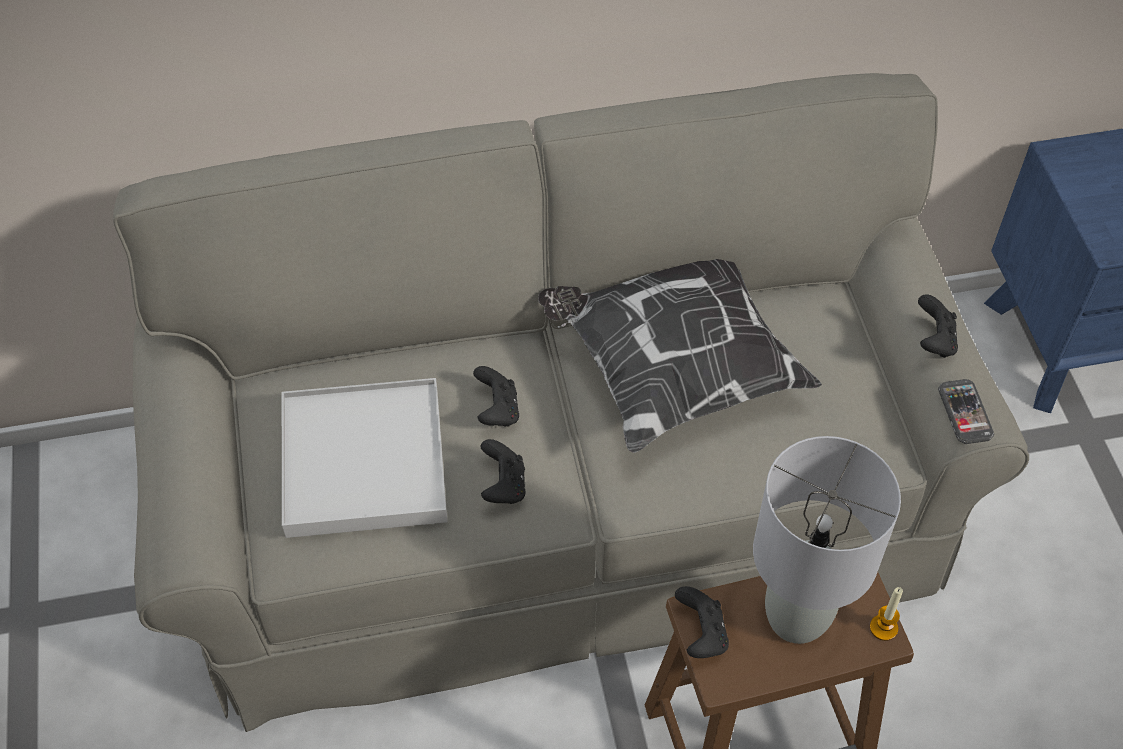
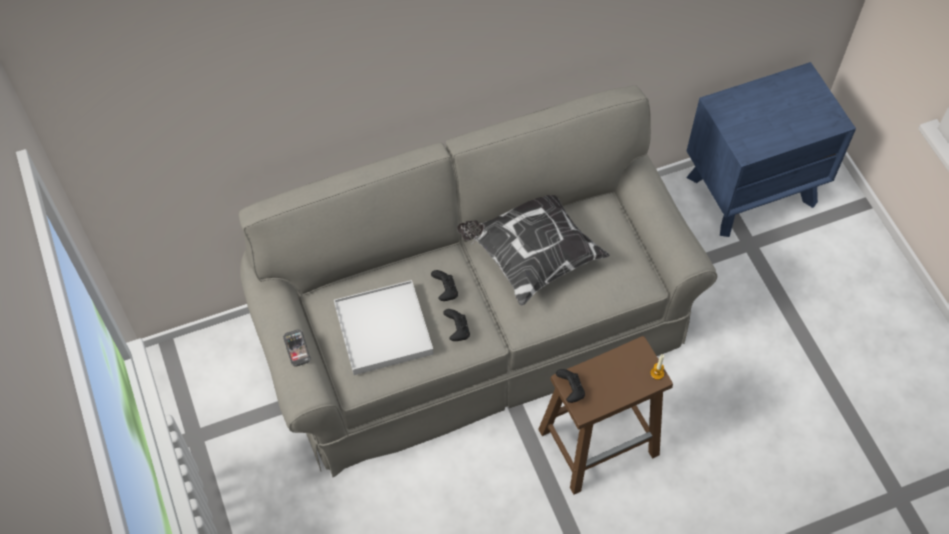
camera: 10 degrees left, 5 degrees up
grey table lamp [753,436,901,644] -> none
black game controller [918,294,958,358] -> none
phone [938,379,994,444] -> phone moved to [283,329,311,367]

